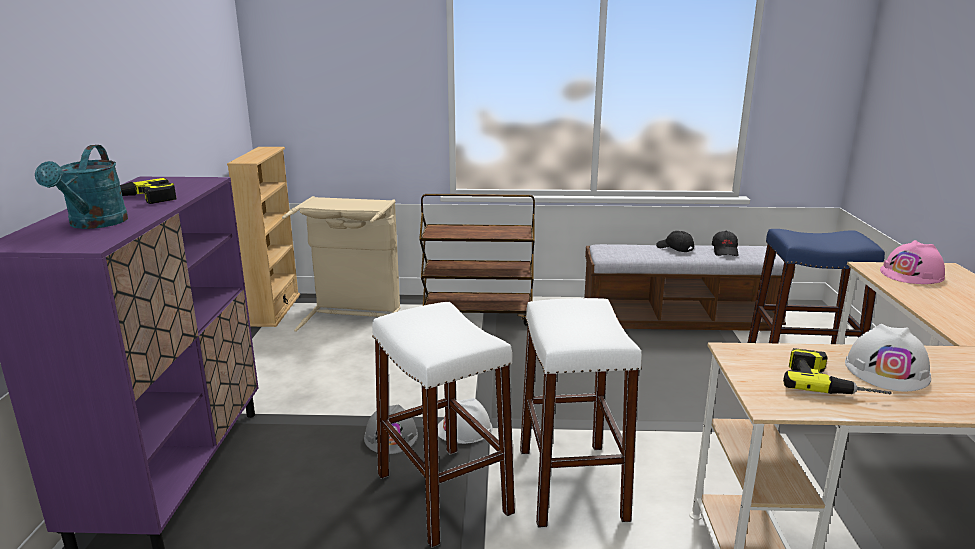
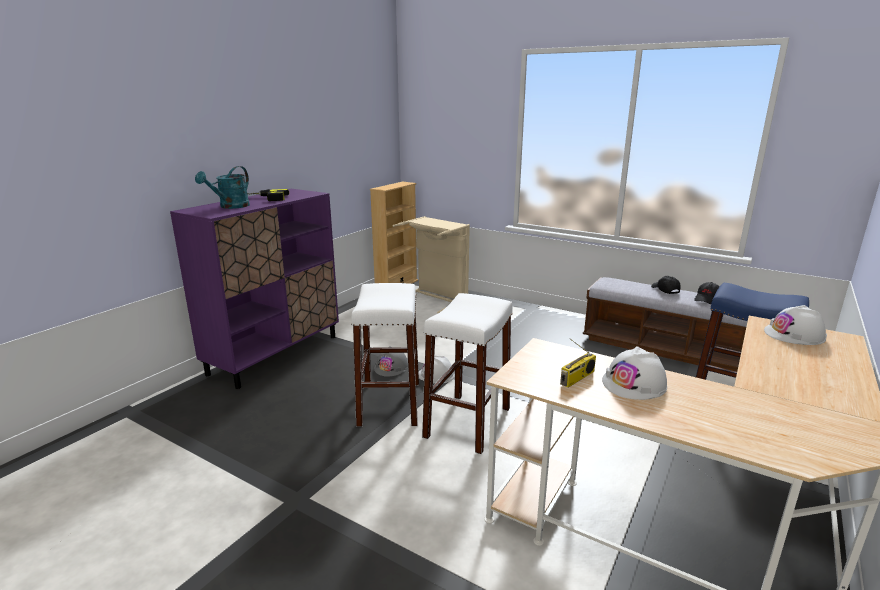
camera: 30 degrees right, 0 degrees up
brown cart [419,194,535,326] -> none
power drill [783,348,892,394] -> radio [560,339,596,388]
pink hard hat [880,240,945,284] -> white hard hat [764,305,827,345]

